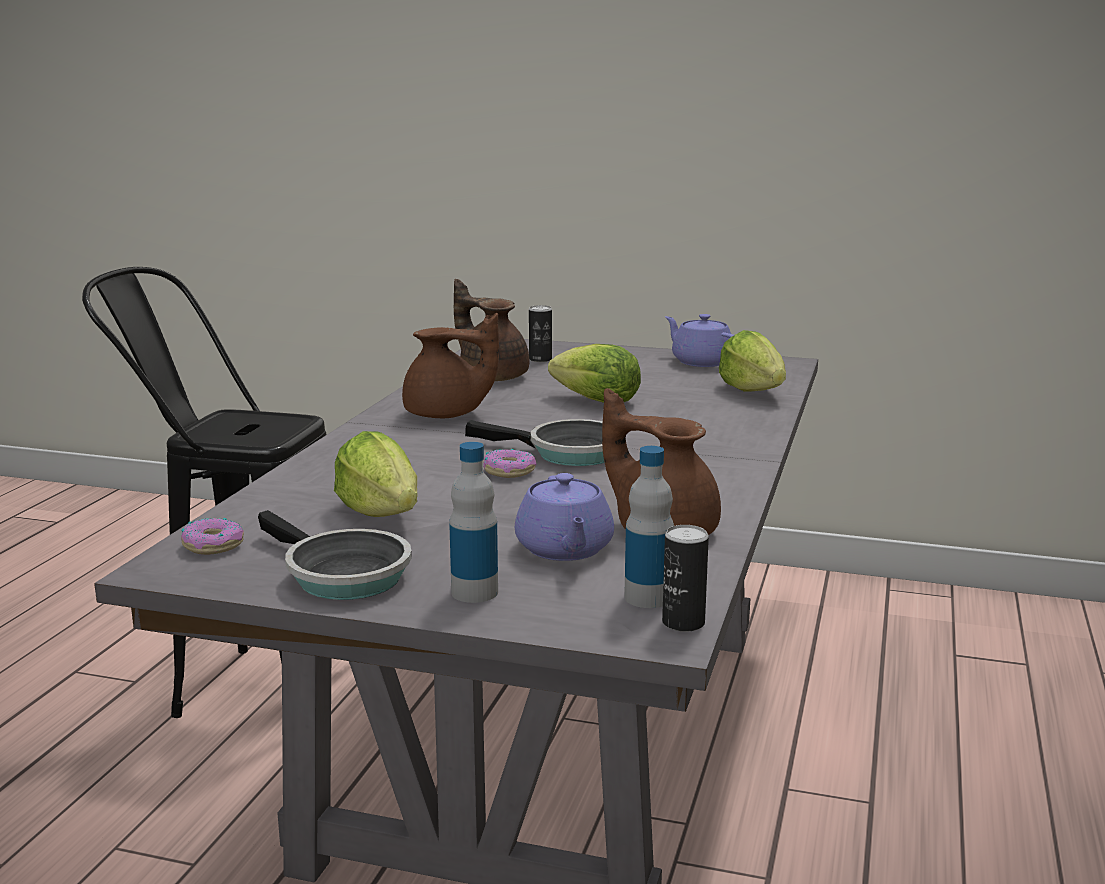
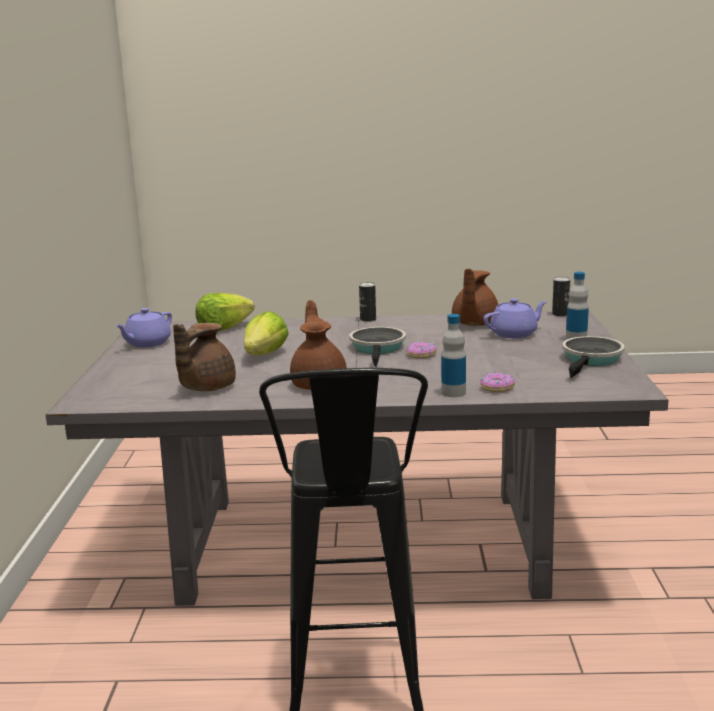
camera: 105 degrees left, 0 degrees up
donut [181,518,244,555] -> donut moved to [480,373,515,393]
lettuce [334,431,418,517] -> none
can [529,305,552,362] -> can moved to [359,282,376,322]
bottle [624,446,674,608] -> bottle moved to [441,314,466,397]

